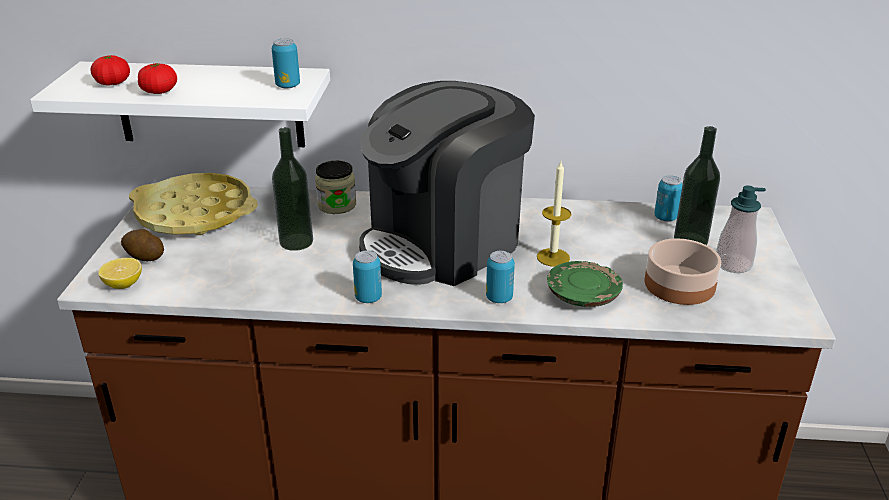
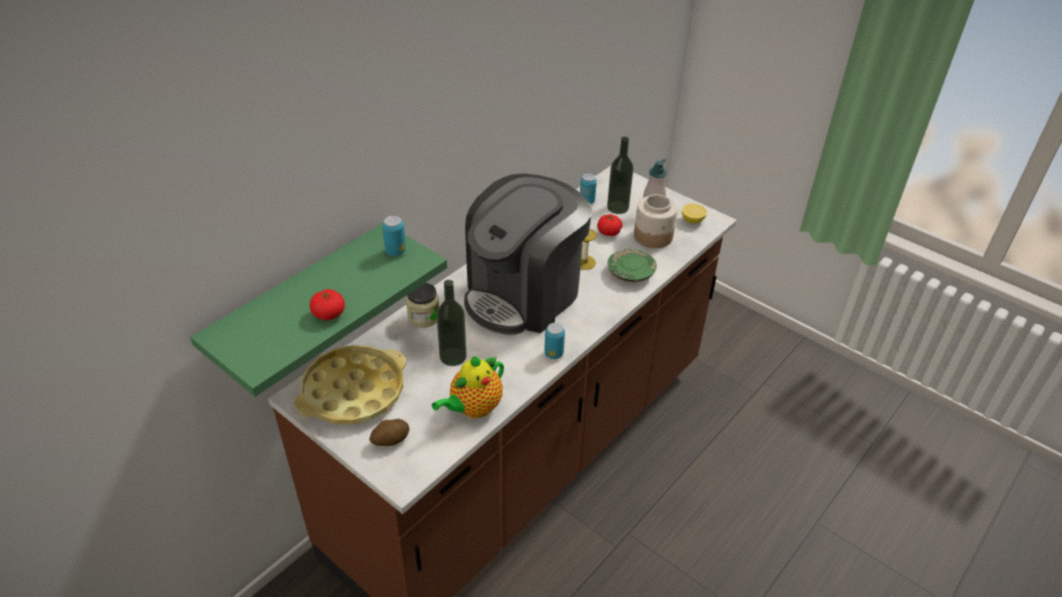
camera: 55 degrees left, 10 degrees up
white shelf [30,62,330,147] -> green shelf [190,223,447,397]
tomato [91,56,130,86] -> tomato moved to [597,214,623,236]
lemon [98,258,142,289] -> lemon moved to [682,204,707,223]
coffee machine [359,81,535,286] -> coffee machine turned 45 degrees clockwise [464,173,592,335]
can [486,251,515,303] -> none
bowl [644,238,721,305] -> jar [634,194,677,248]
none -> teapot [432,356,504,418]

